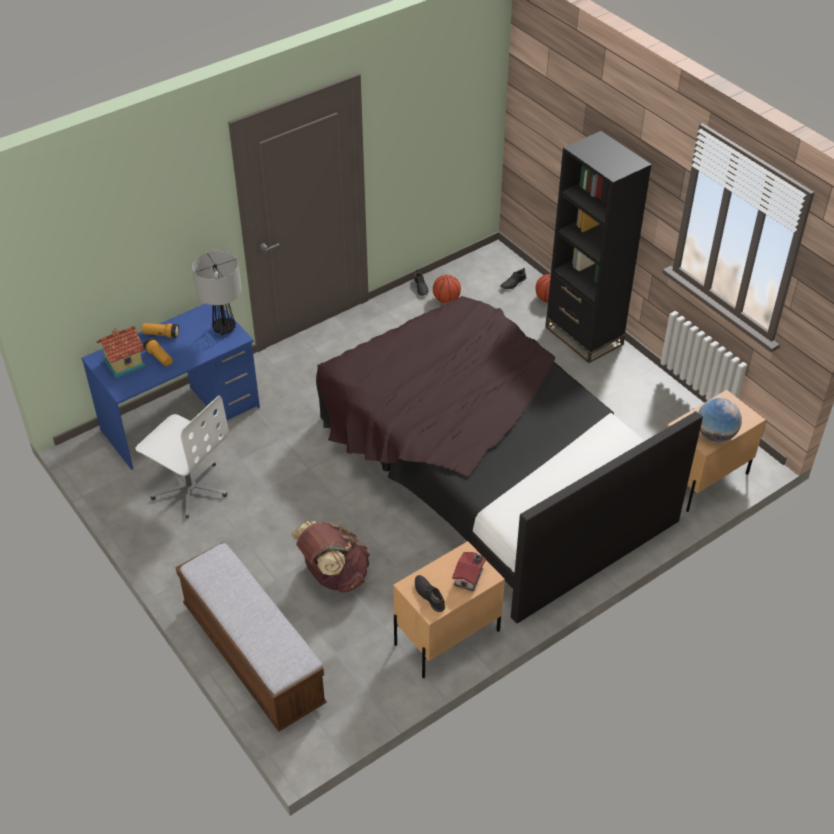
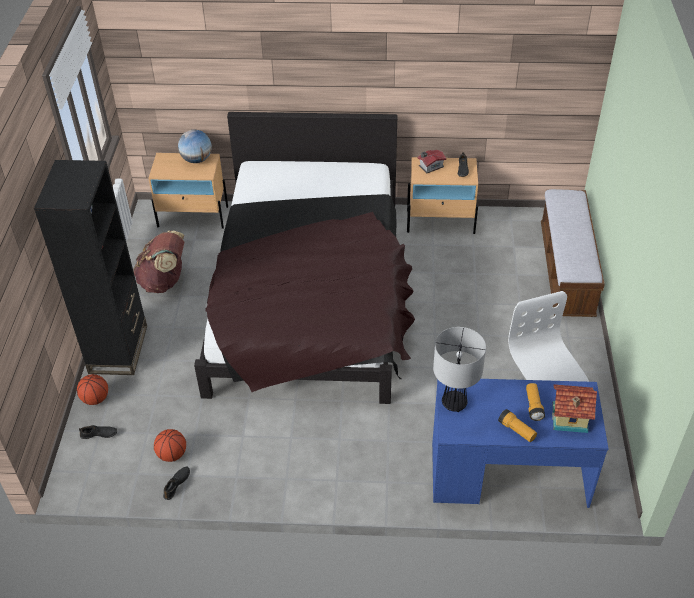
camera: 140 degrees left, 0 degrees up
brown backpack [291,521,370,593] -> brown backpack moved to [133,230,185,293]

